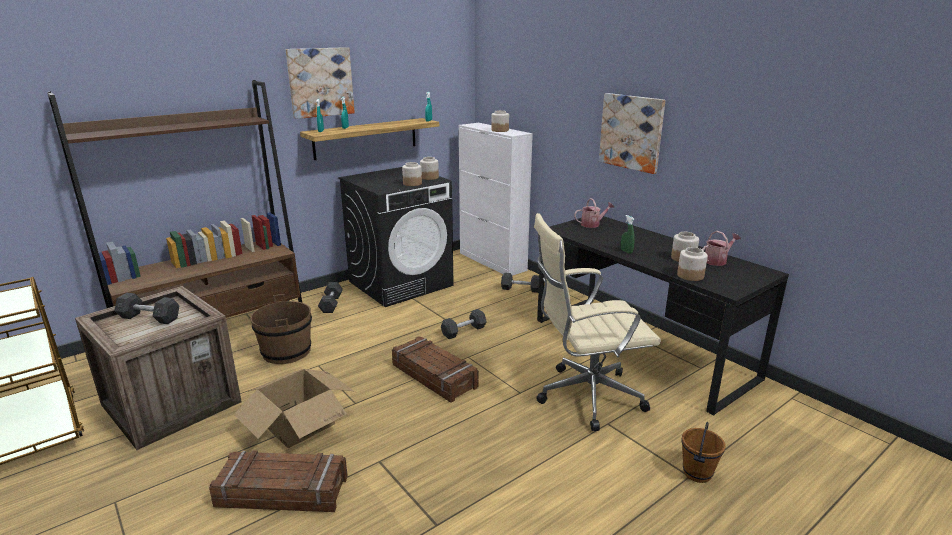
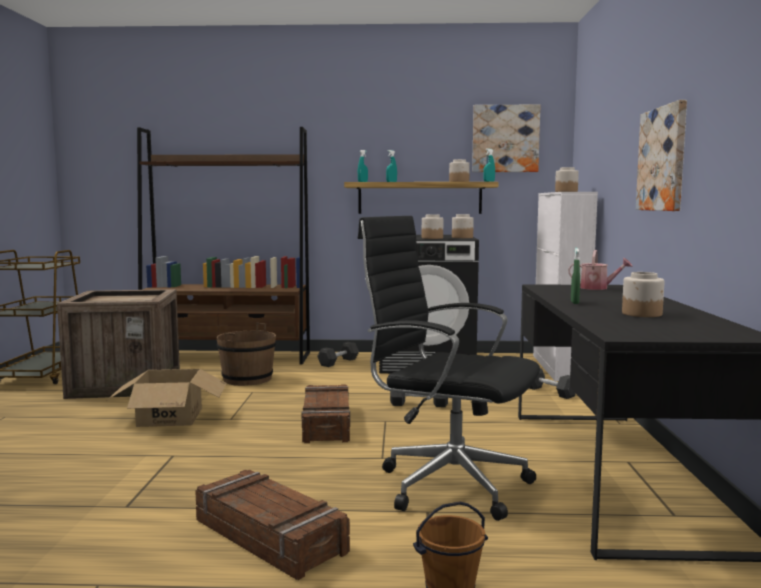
camera: 40 degrees right, 15 degrees down
grey dumbbell [114,293,180,324] -> none
crate [209,450,348,512] -> crate moved to [195,470,350,580]
picture [286,47,355,119] -> picture moved to [472,105,540,172]
beige office chair [534,213,661,431] -> black office chair [358,216,540,521]
jar [677,247,708,281] -> jar moved to [449,159,470,182]
watering can [702,231,741,266] -> none

